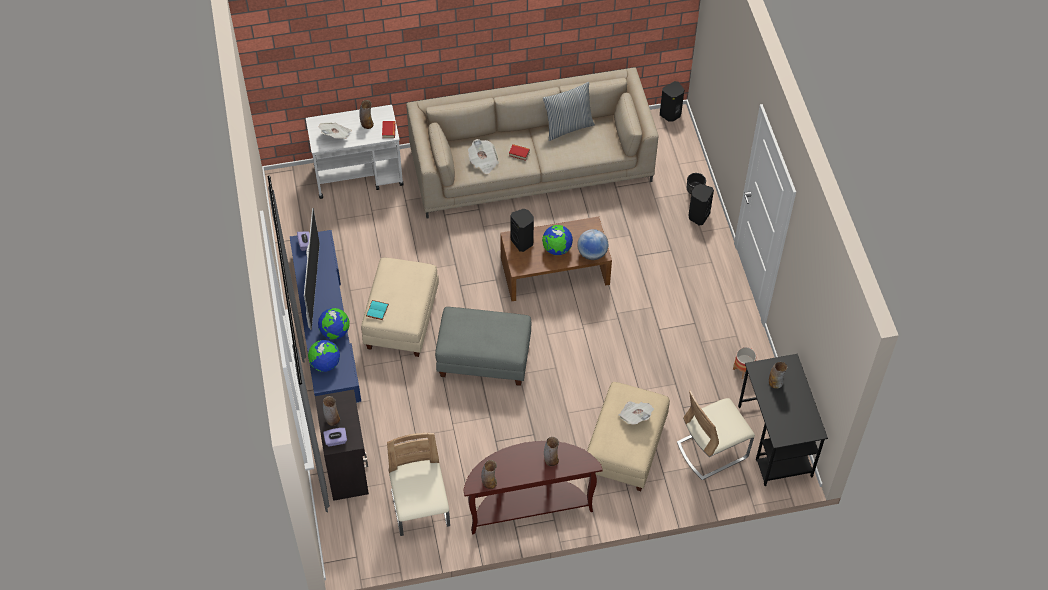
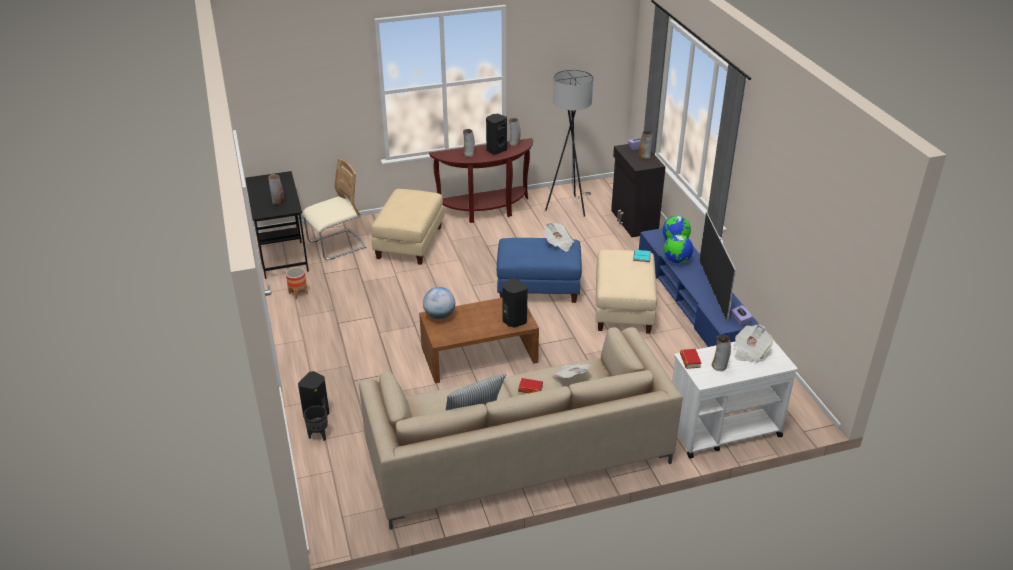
camera: 175 degrees right, 20 degrees down
beige chair [387,433,450,536] -> grey floor lamp [545,70,593,217]
grey ottoman [435,307,531,386] -> blue ottoman [497,238,582,303]
globe [542,225,573,255] -> none
newspaper [618,401,654,425] -> newspaper moved to [544,222,574,252]
black speaker [660,81,684,121] -> black speaker moved to [486,114,507,155]

